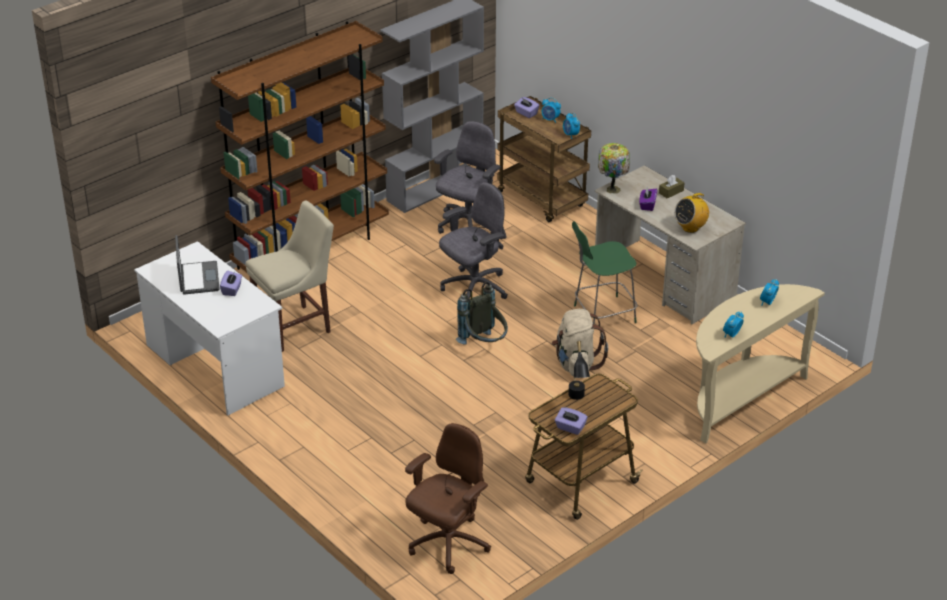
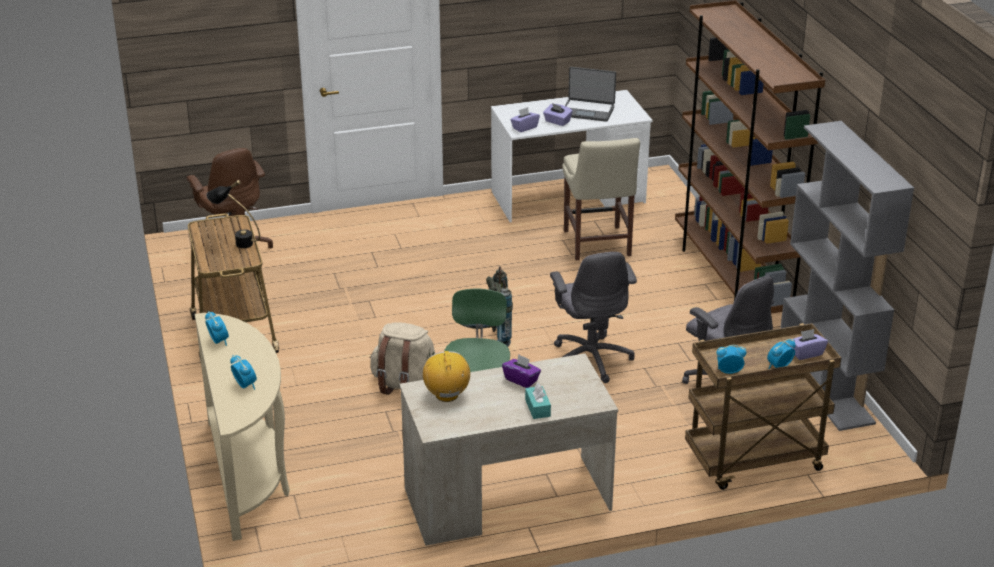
camera: 115 degrees right, 5 degrees down
purple tissue box [555,407,588,435] -> purple tissue box moved to [510,107,540,132]
table lamp [598,143,630,194] -> none
brown tissue box [659,175,684,198] -> turquoise tissue box [525,383,551,419]

